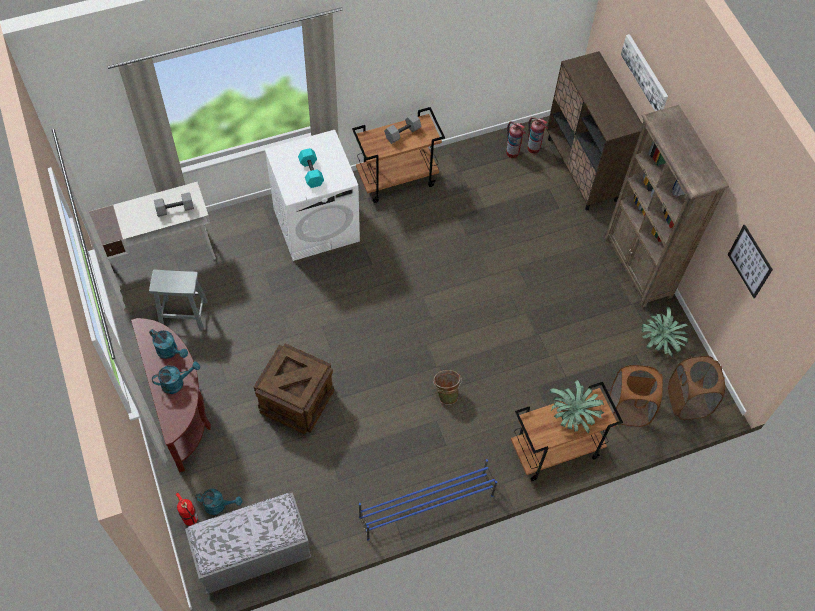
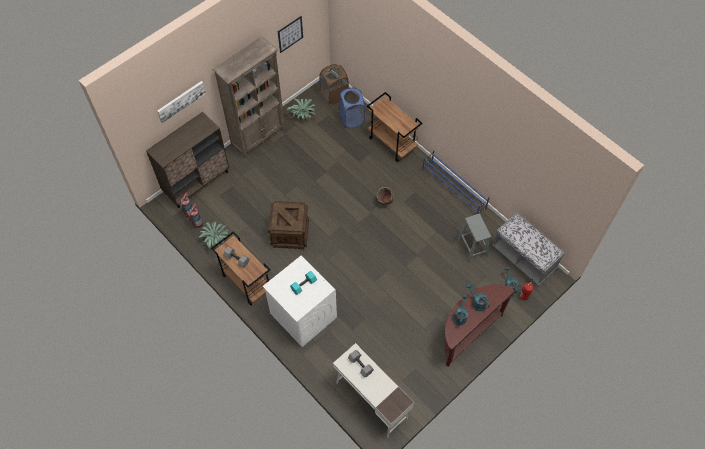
camera: 110 degrees left, 0 degrees up
grey stool [149,269,208,330] -> grey stool moved to [457,214,491,262]
crate [254,343,334,434] -> crate moved to [268,201,309,249]
potted plant [549,380,604,434] -> potted plant moved to [198,221,229,249]
brown laundry basket [610,365,663,427] -> blue laundry basket [339,87,365,128]

